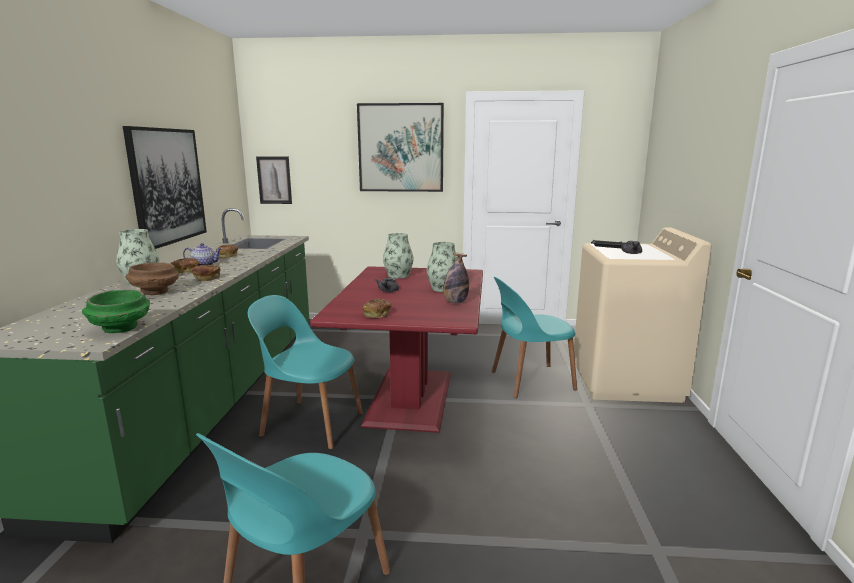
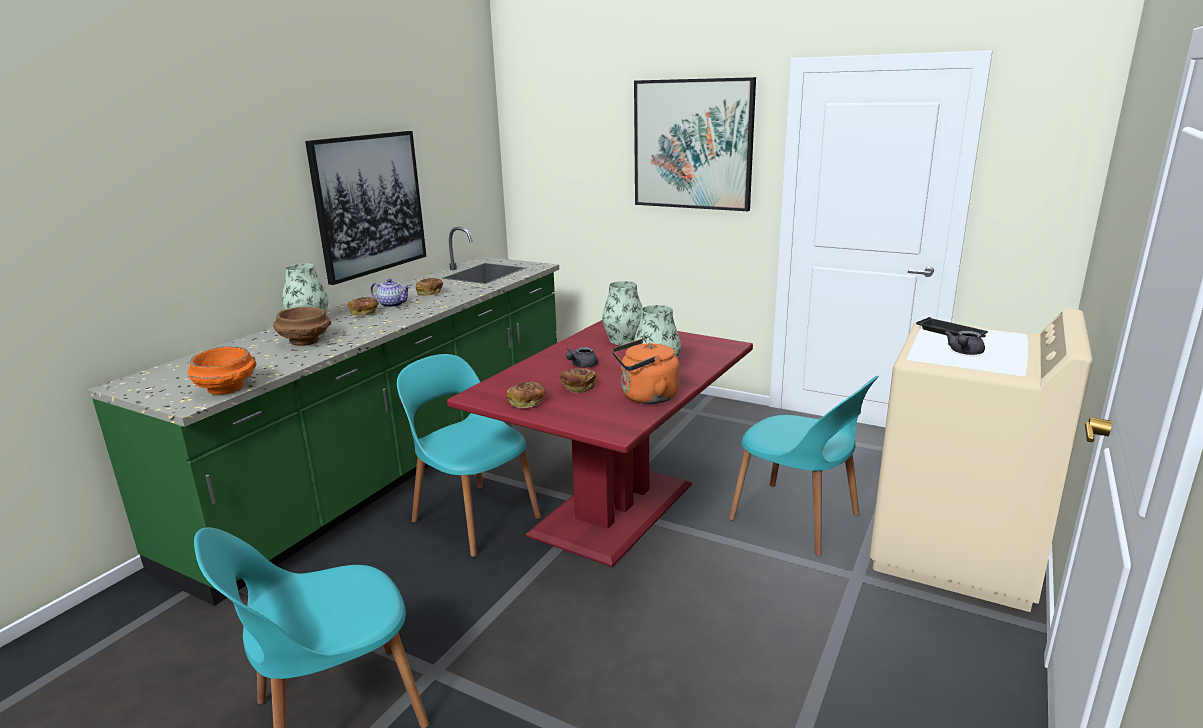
camera: 25 degrees right, 5 degrees up
green bowl [82,290,150,333] -> orange bowl [187,347,256,395]
bread [191,265,221,281] -> bread moved to [559,368,596,393]
picture [256,156,292,204] -> none
bottle [443,253,469,303] -> orange kettle [612,339,679,404]
turquoise chair [492,277,577,398] -> turquoise chair turned 150 degrees counterclockwise [729,376,879,556]

